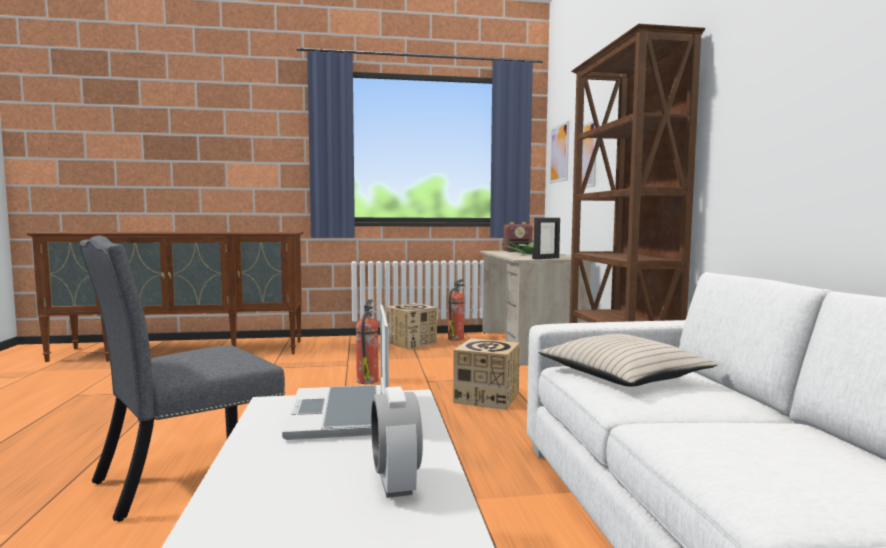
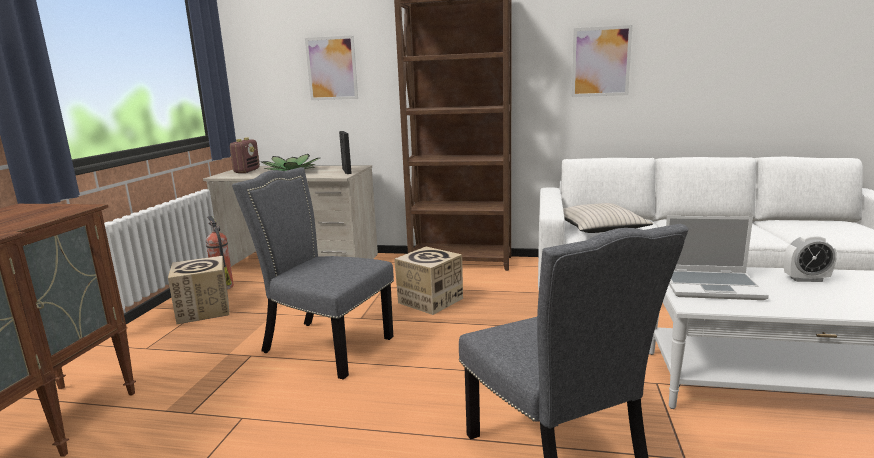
camera: 70 degrees left, 10 degrees up
fire extinguisher [356,299,378,384] -> grey chair [232,167,394,380]
picture [550,121,569,183] -> picture moved to [572,25,632,97]

